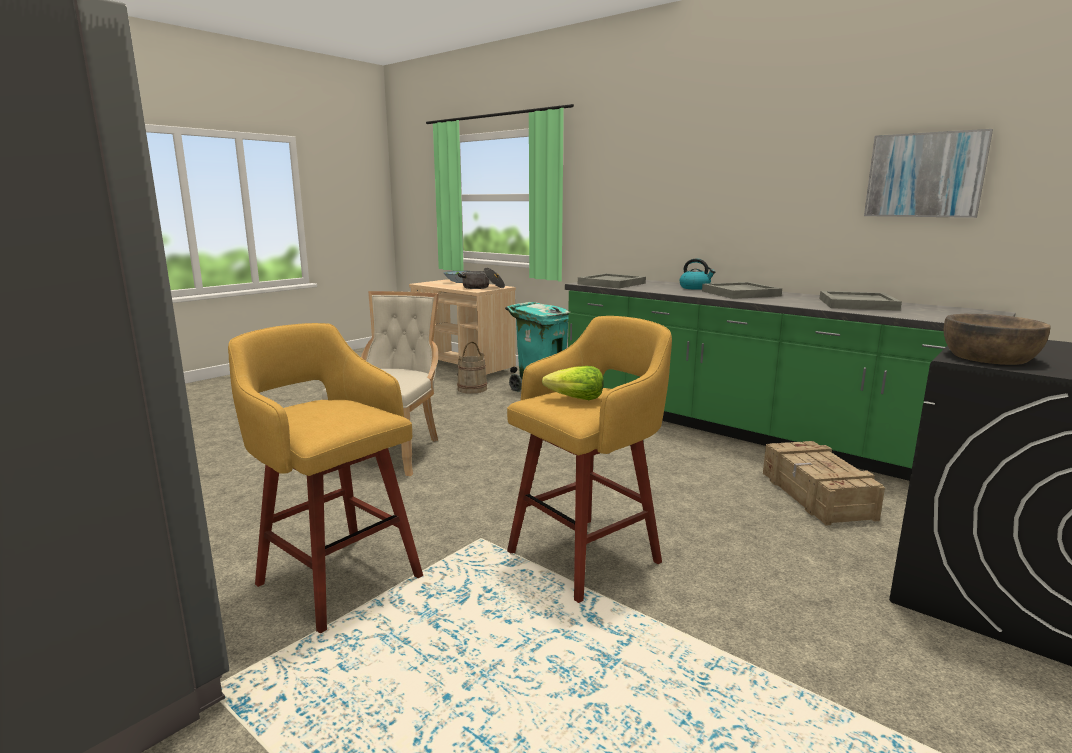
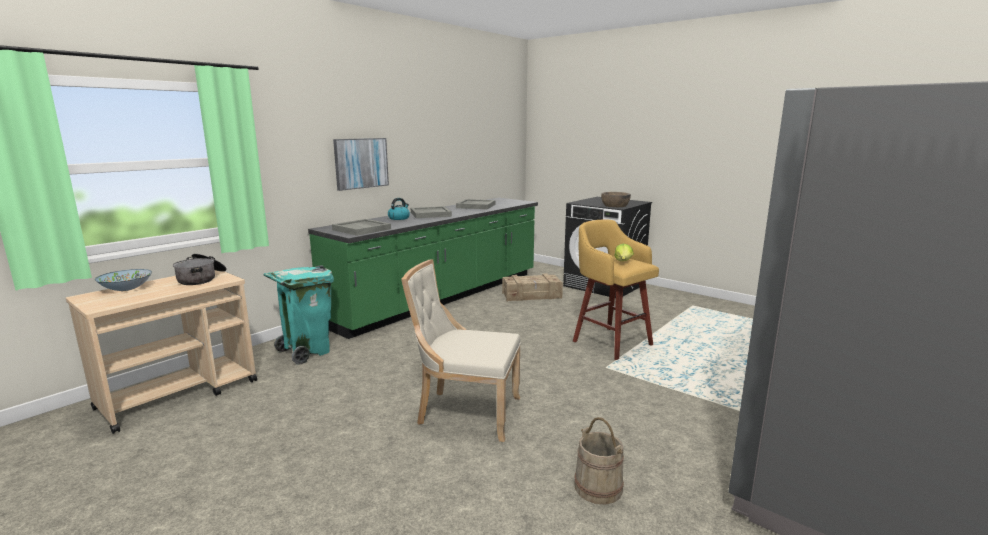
camera: 90 degrees left, 0 degrees up
yellow stool [228,323,423,633] -> none
beige bucket [457,342,487,394] -> beige bucket moved to [574,417,624,504]
picture [864,129,993,218] -> picture moved to [333,138,389,191]

